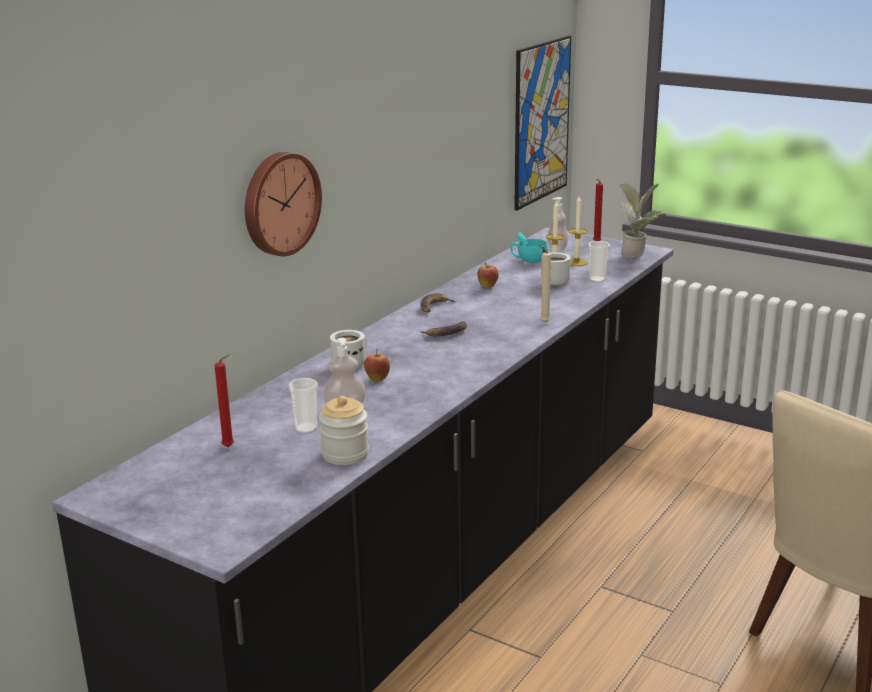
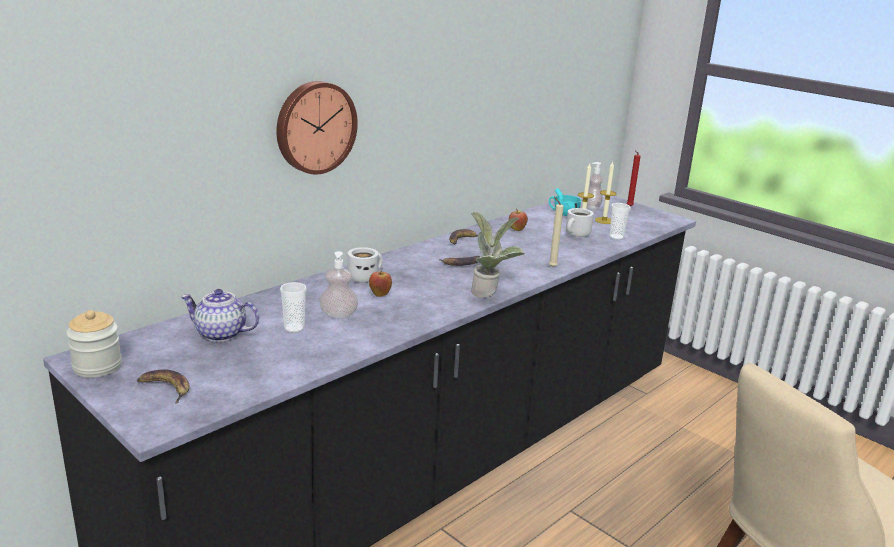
camera: 10 degrees right, 0 degrees up
red candle [215,354,234,447] -> teapot [180,289,259,342]
jar [319,396,369,465] -> jar moved to [67,310,122,378]
picture [514,36,571,211] -> none
potted plant [618,184,666,258] -> potted plant moved to [471,211,525,298]
none -> banana [137,370,190,404]

